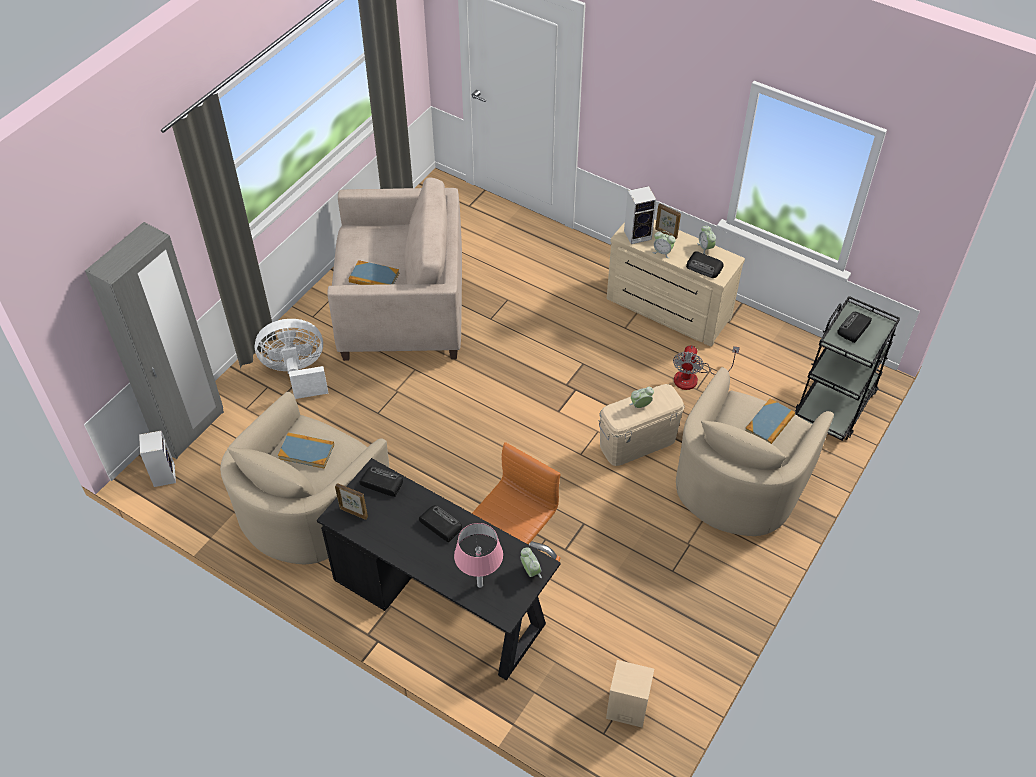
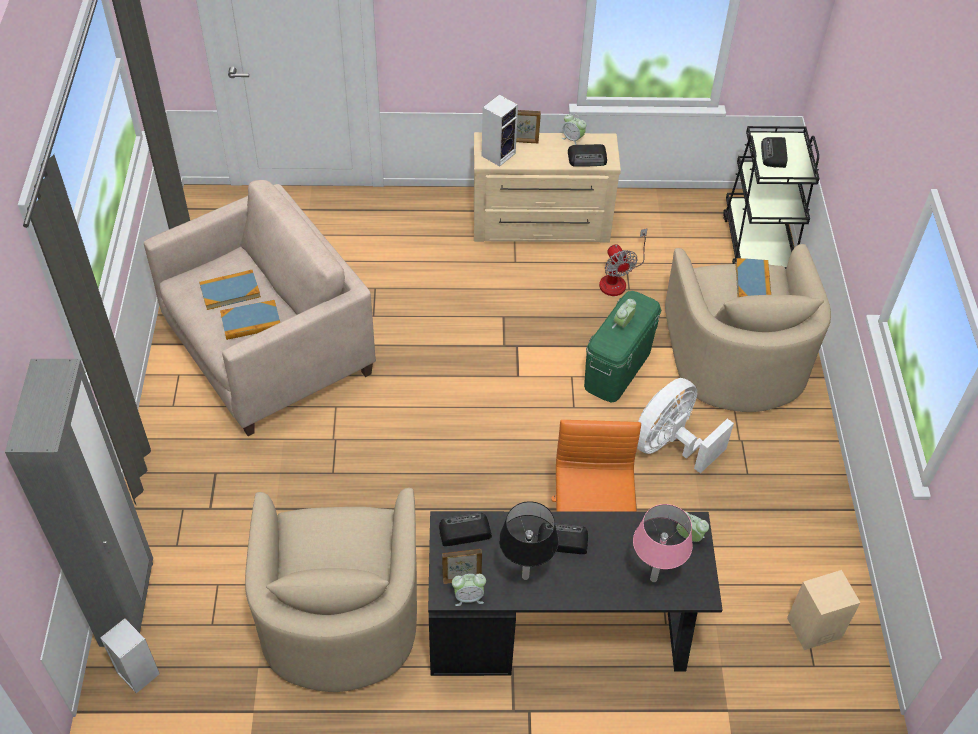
camera: 35 degrees left, 0 degrees up
white fan [255,319,328,399] -> white fan moved to [637,378,734,474]
book [278,432,334,469] -> book moved to [199,270,261,310]
beige storage box [598,384,685,466] -> green storage box [584,291,661,402]
alarm clock [652,231,676,259] -> alarm clock moved to [452,574,486,606]
none -> black table lamp [499,501,559,580]

